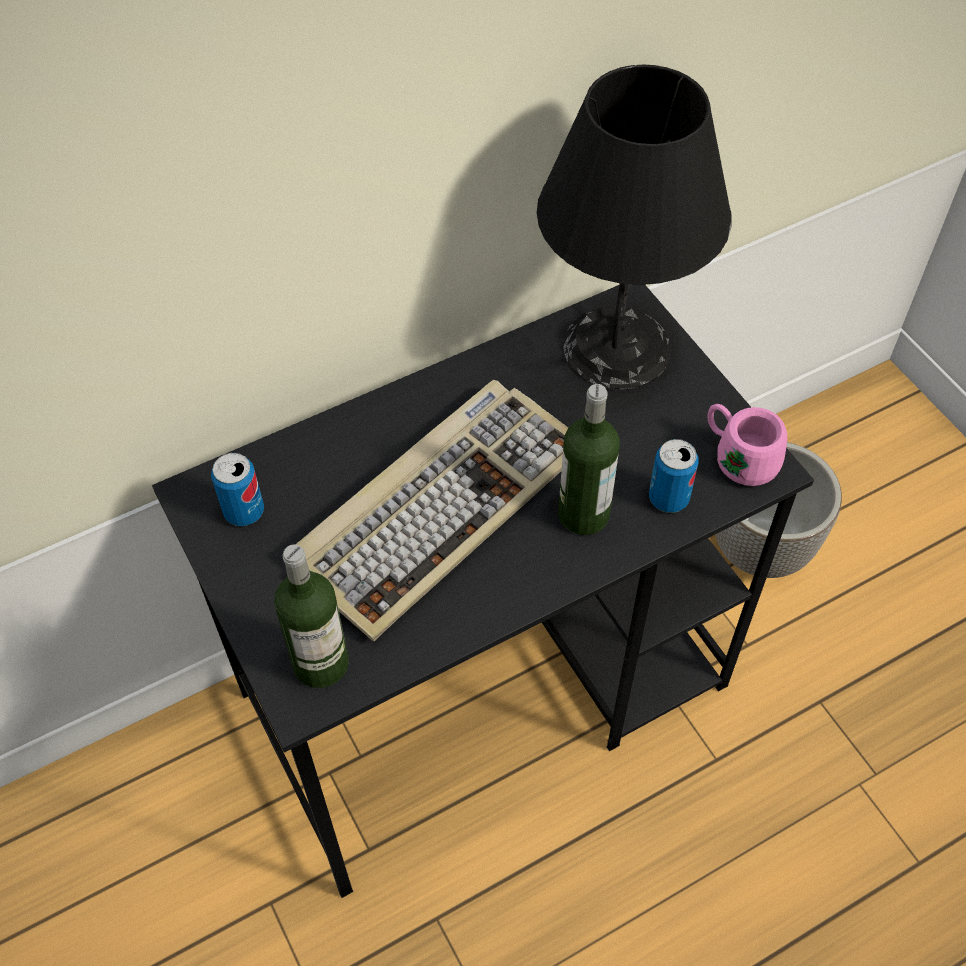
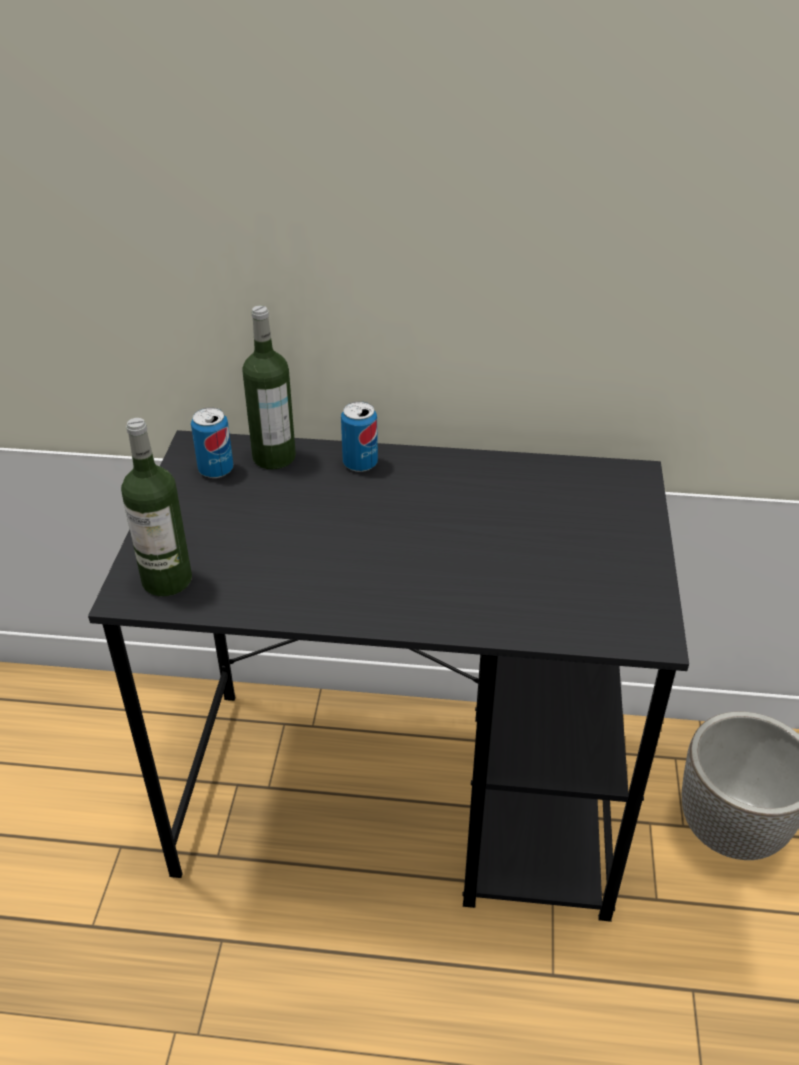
camera: 35 degrees right, 15 degrees down
keyboard [295,380,568,641] -> none
black table lamp [537,64,731,390] -> none
bottle [558,384,620,535] -> bottle moved to [242,305,296,469]
can [649,439,699,513] -> can moved to [341,401,378,472]
pink mug [707,404,787,486] -> none

